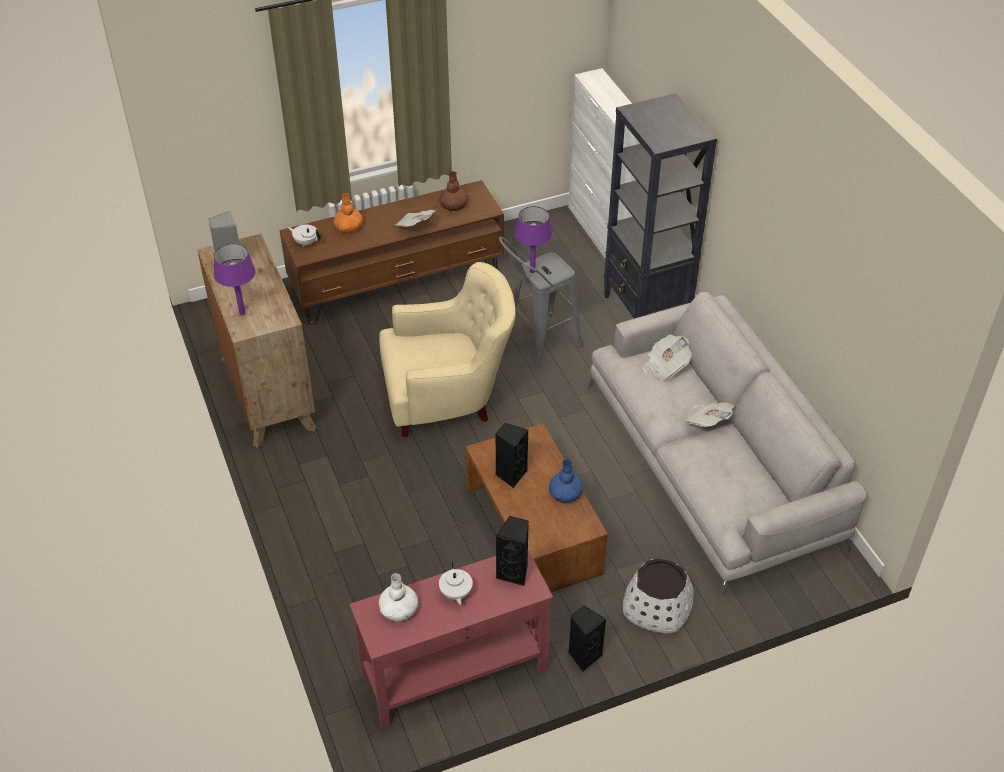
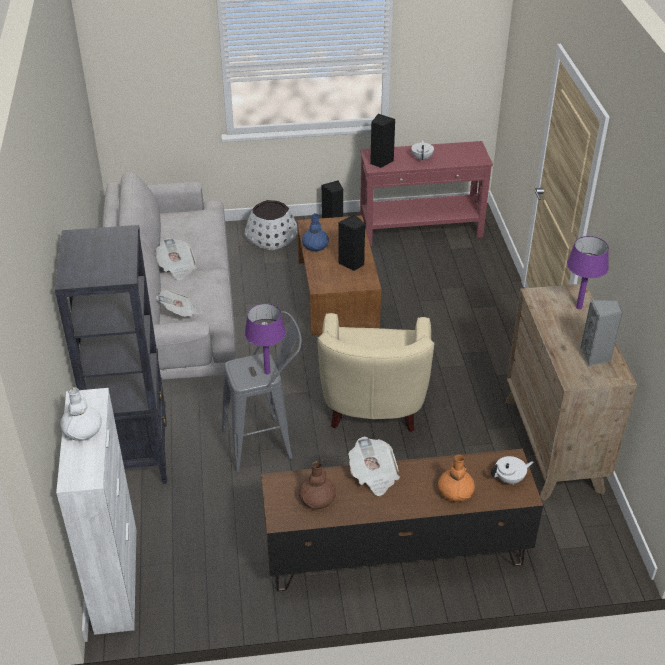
camera: 165 degrees left, 5 degrees down
white teapot [288,225,321,247] -> white teapot turned 60 degrees counterclockwise [491,456,534,485]
beige armchair [379,262,516,437] -> beige armchair turned 90 degrees counterclockwise [317,313,435,432]
white vase [379,573,418,621] -> white vase moved to [60,387,102,441]

